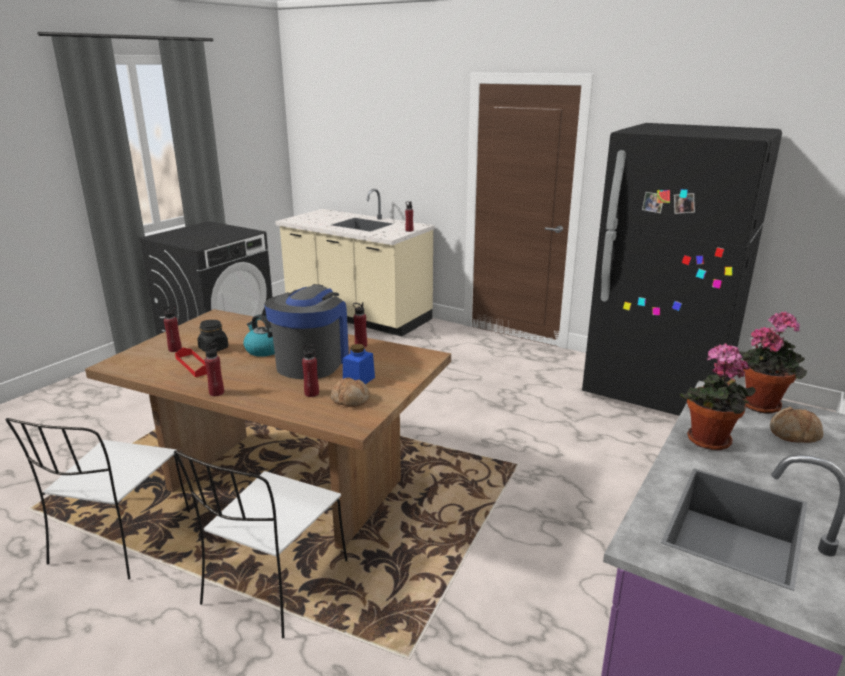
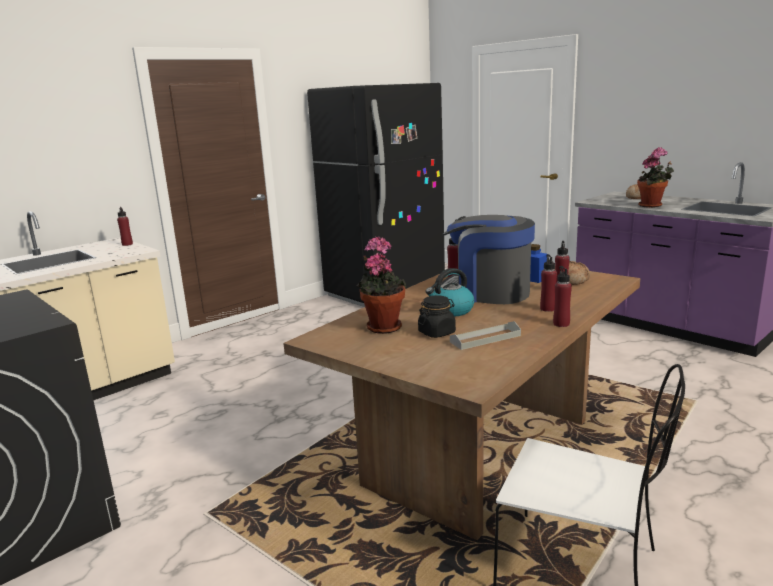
camera: 75 degrees left, 5 degrees down
red bottle [164,305,182,352] -> red bottle moved to [540,254,557,312]
white chair [174,450,348,639] -> none
red tray [175,348,207,377] -> grey tray [450,321,521,350]
potted plant [739,311,807,413] -> potted plant moved to [357,236,407,334]

